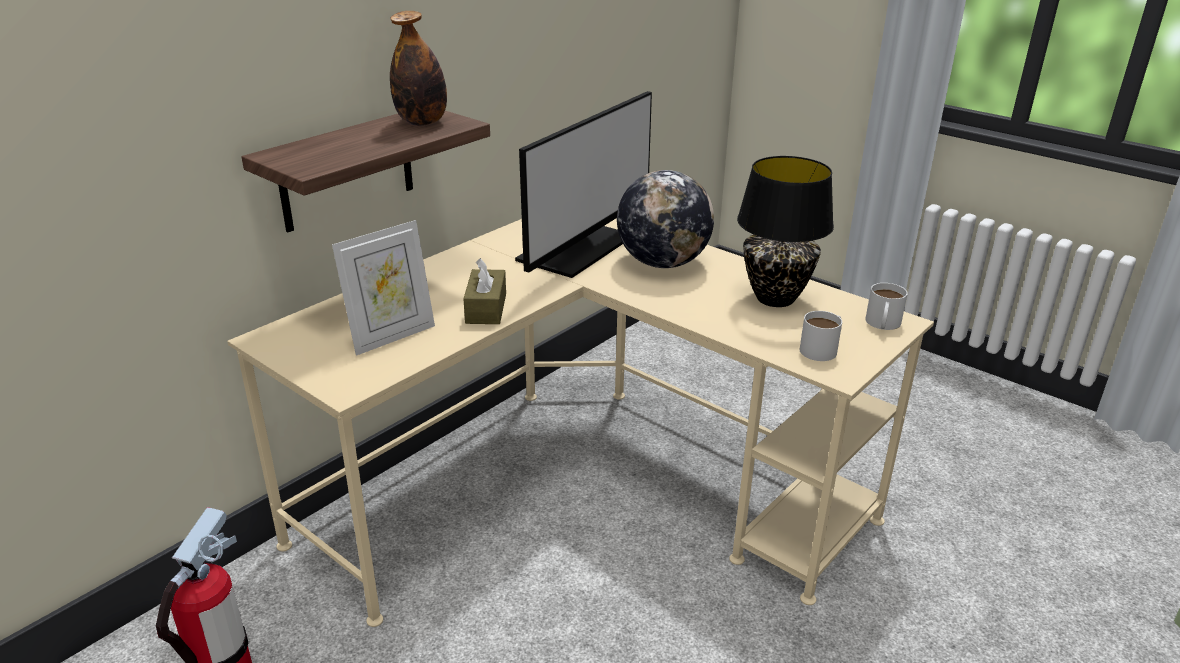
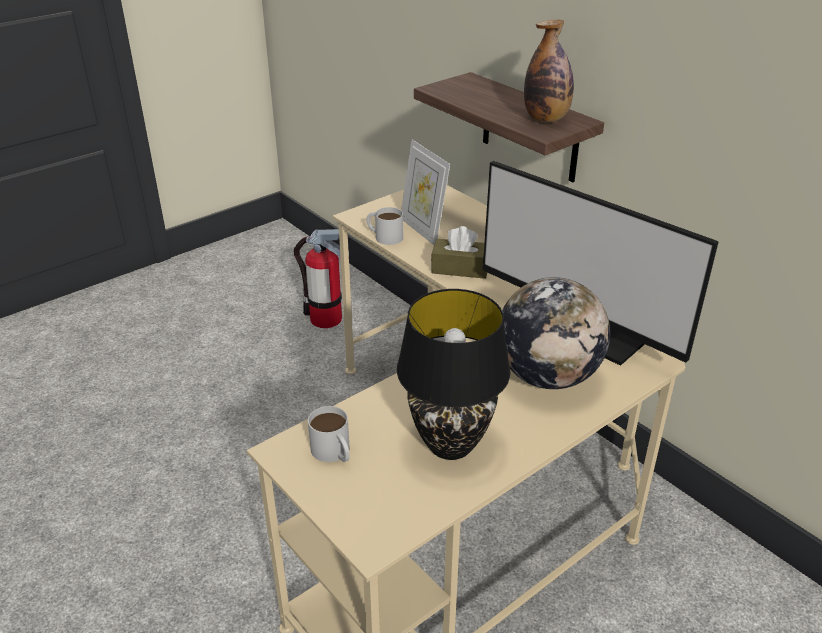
camera: 100 degrees right, 5 degrees up
white mug [865,283,908,330] -> white mug moved to [367,207,403,245]

